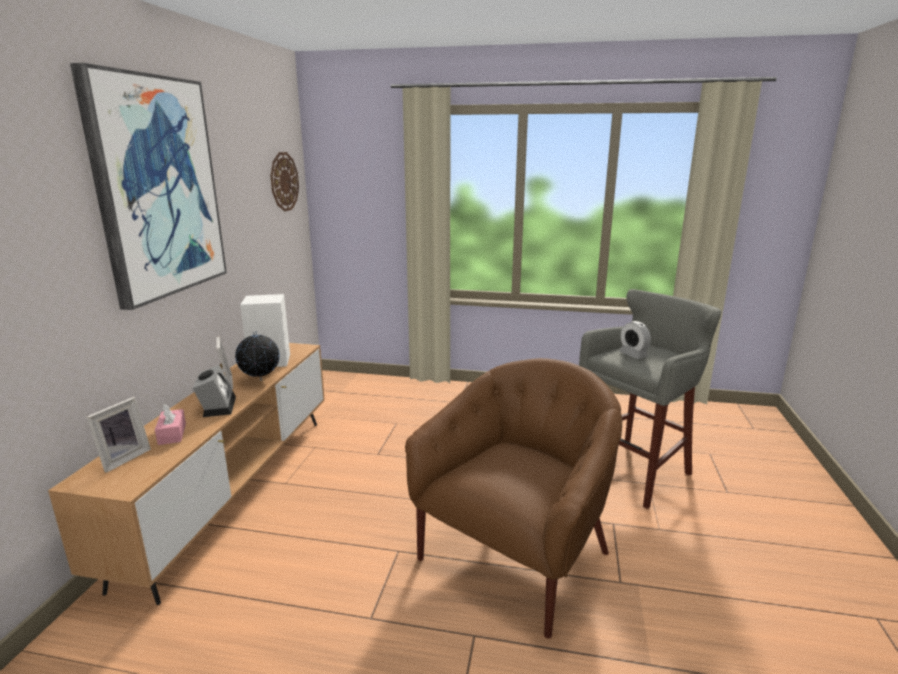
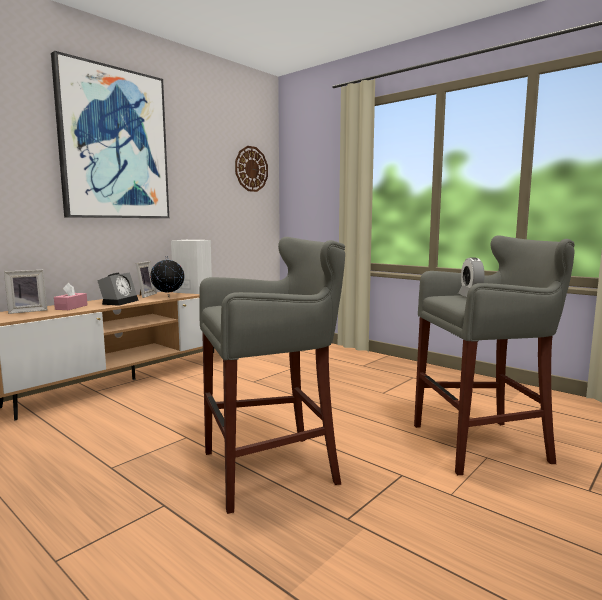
camera: 30 degrees right, 10 degrees down
brown armchair [405,358,622,639] -> grey stool [199,237,345,514]

